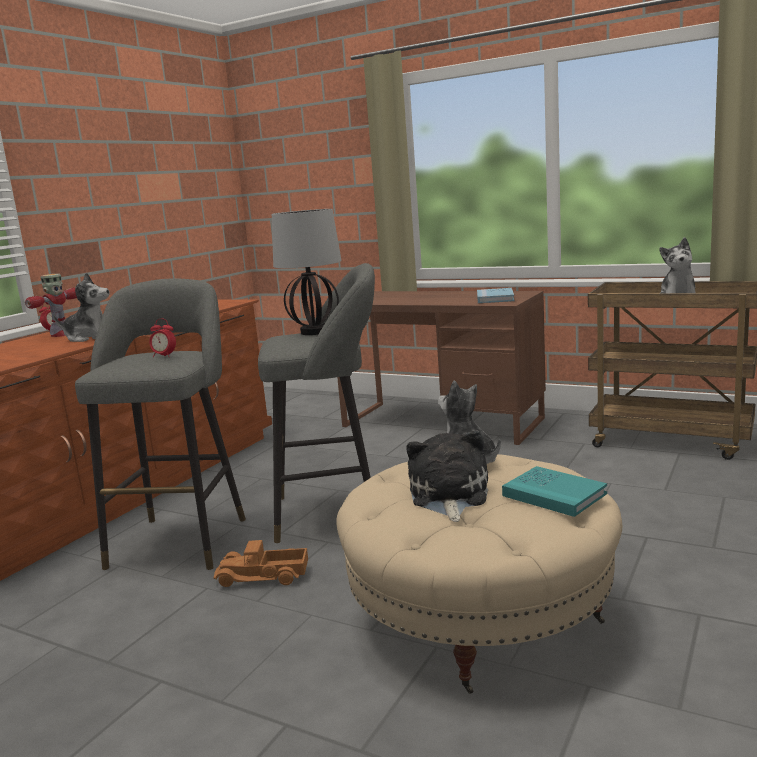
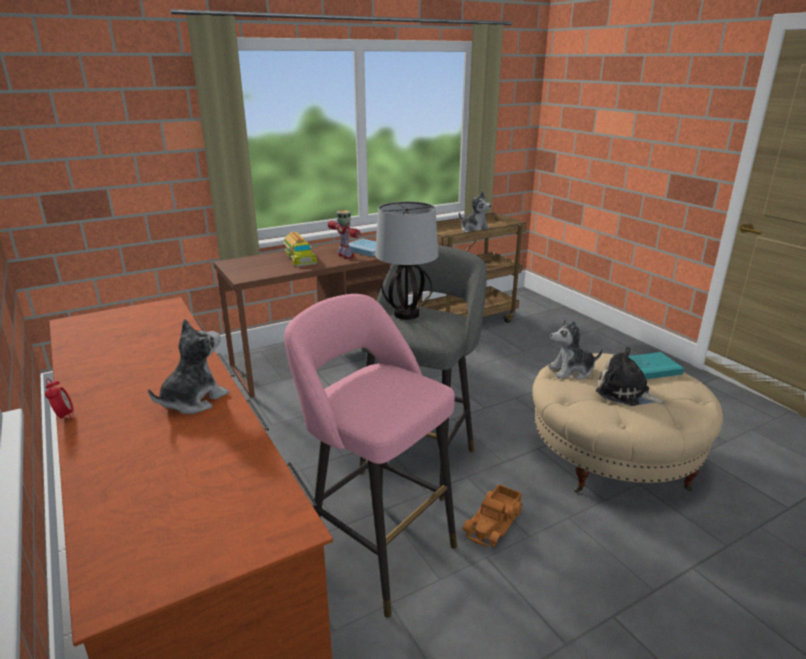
camera: 60 degrees left, 10 degrees up
toy robot [25,274,77,337] -> toy robot moved to [328,210,361,259]
grey stool [75,278,246,570] -> pink stool [284,294,457,618]
alarm clock [149,319,176,357] -> none
none -> toy truck [283,232,317,267]

